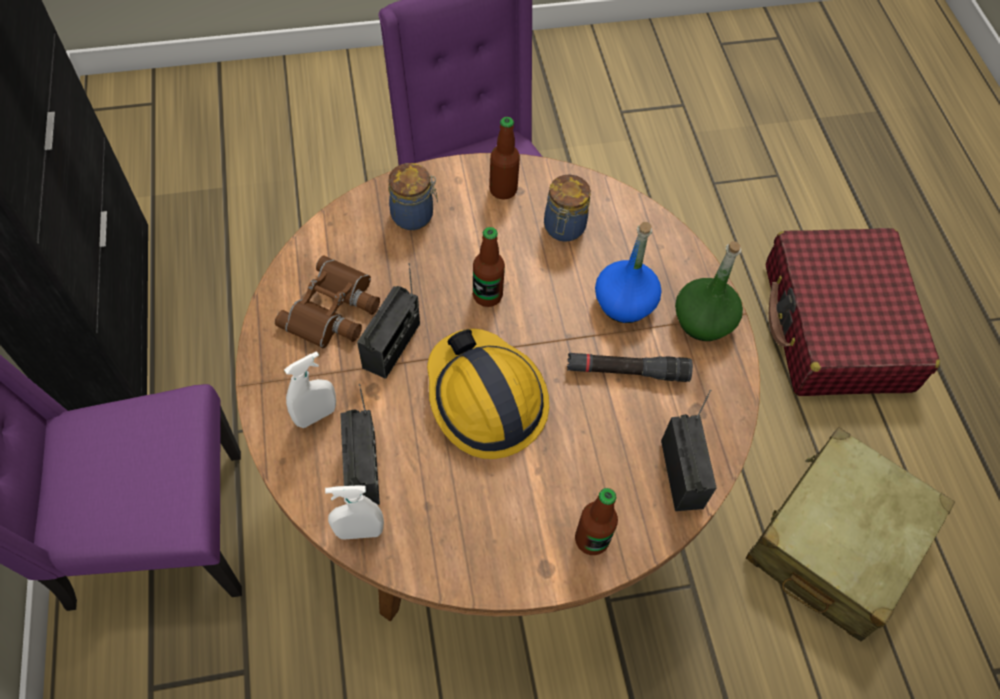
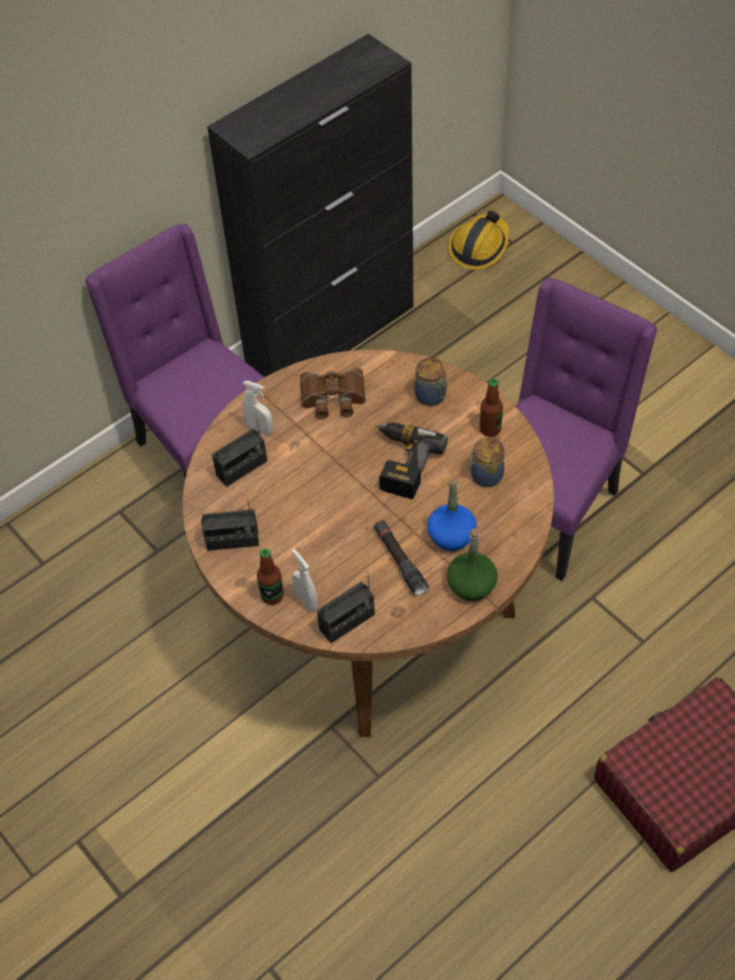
camera: 65 degrees right, 5 degrees down
white spray bottle [325,486,384,540] -> white spray bottle moved to [292,549,318,611]
radio [357,263,420,379] -> radio moved to [201,499,259,551]
hard hat [427,329,549,459] -> hard hat moved to [448,211,509,270]
bottle [473,227,505,307] -> power drill [375,423,448,499]
beige suitcase [746,427,955,641] -> none

